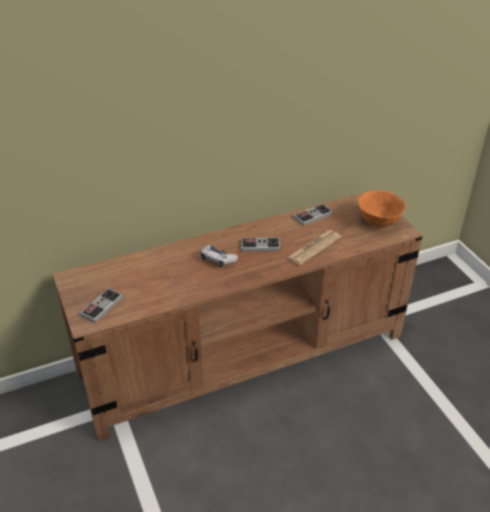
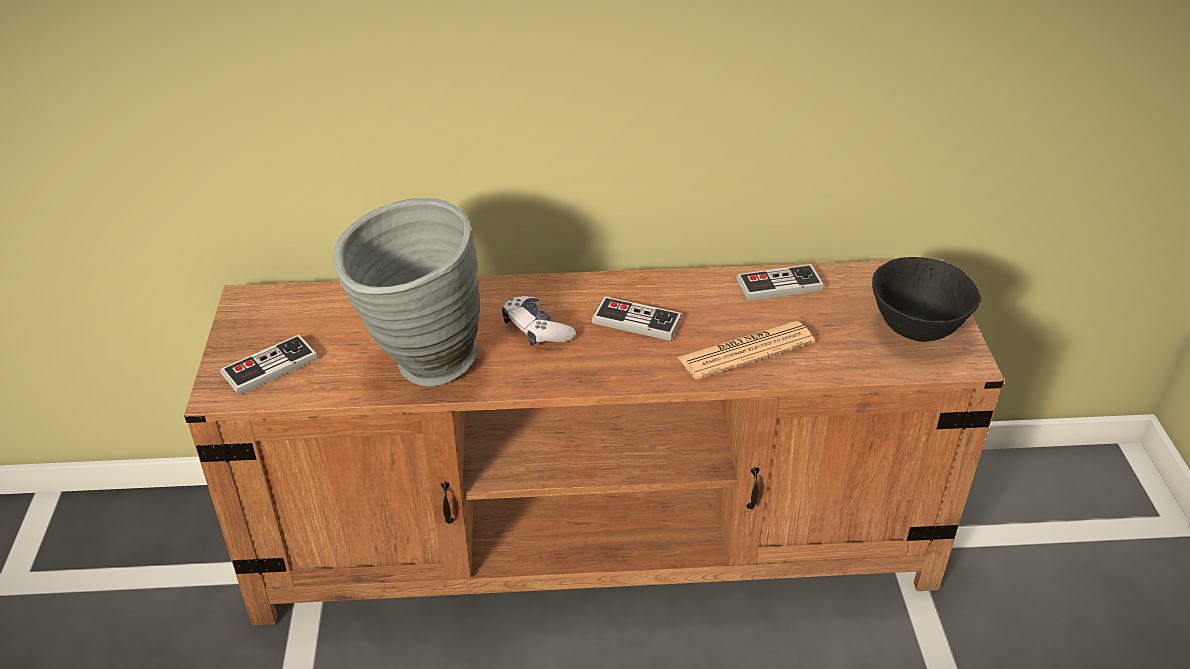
camera: 20 degrees right, 0 degrees up
orange bowl [358,190,406,227] -> black bowl [872,257,981,342]
none -> grey vase [333,198,480,386]

